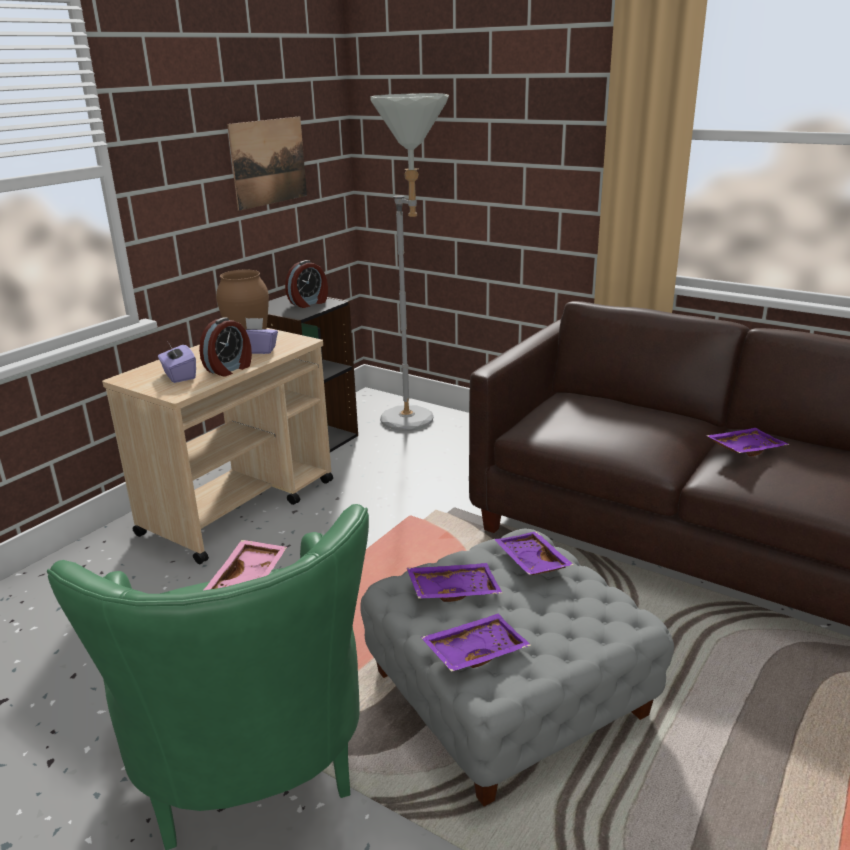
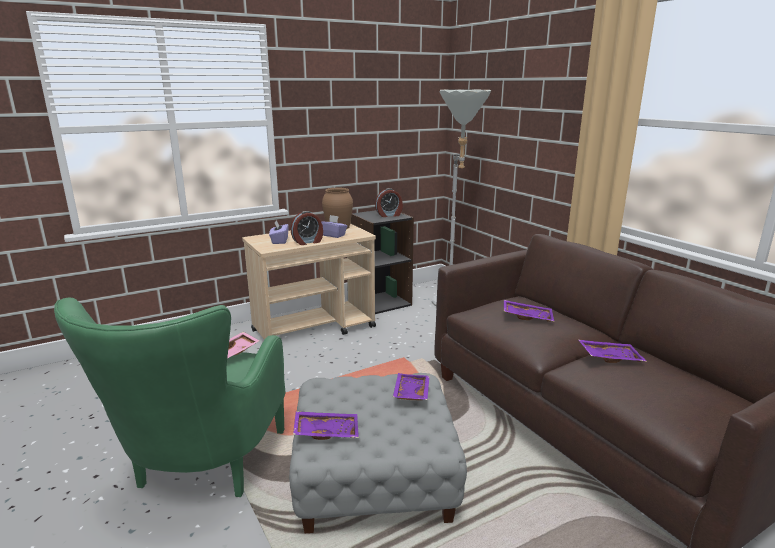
camera: 25 degrees right, 5 degrees down
picture [227,116,307,211] -> none
purple tray [407,563,502,602] -> purple tray moved to [504,300,554,322]

